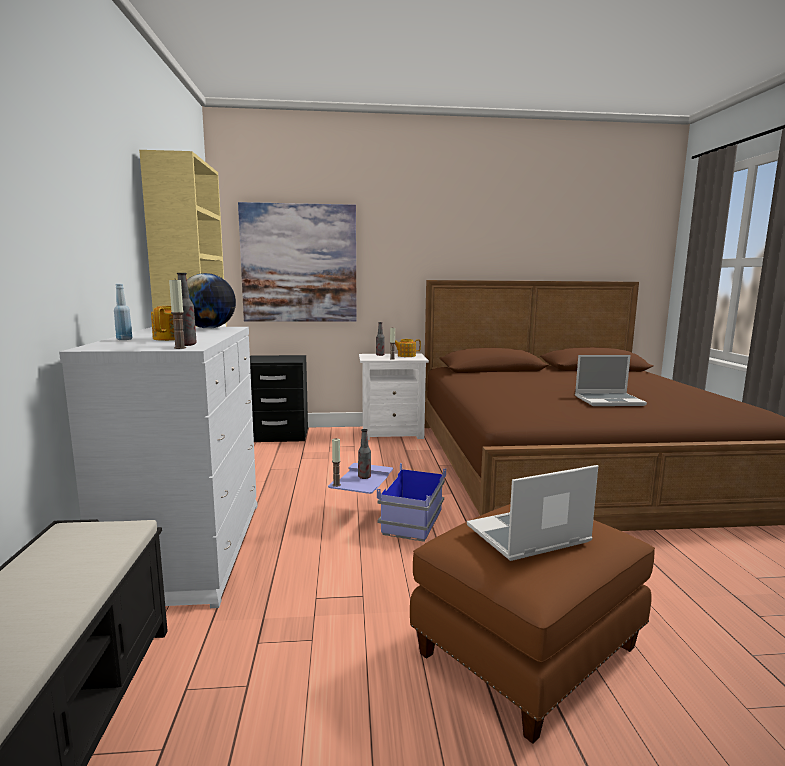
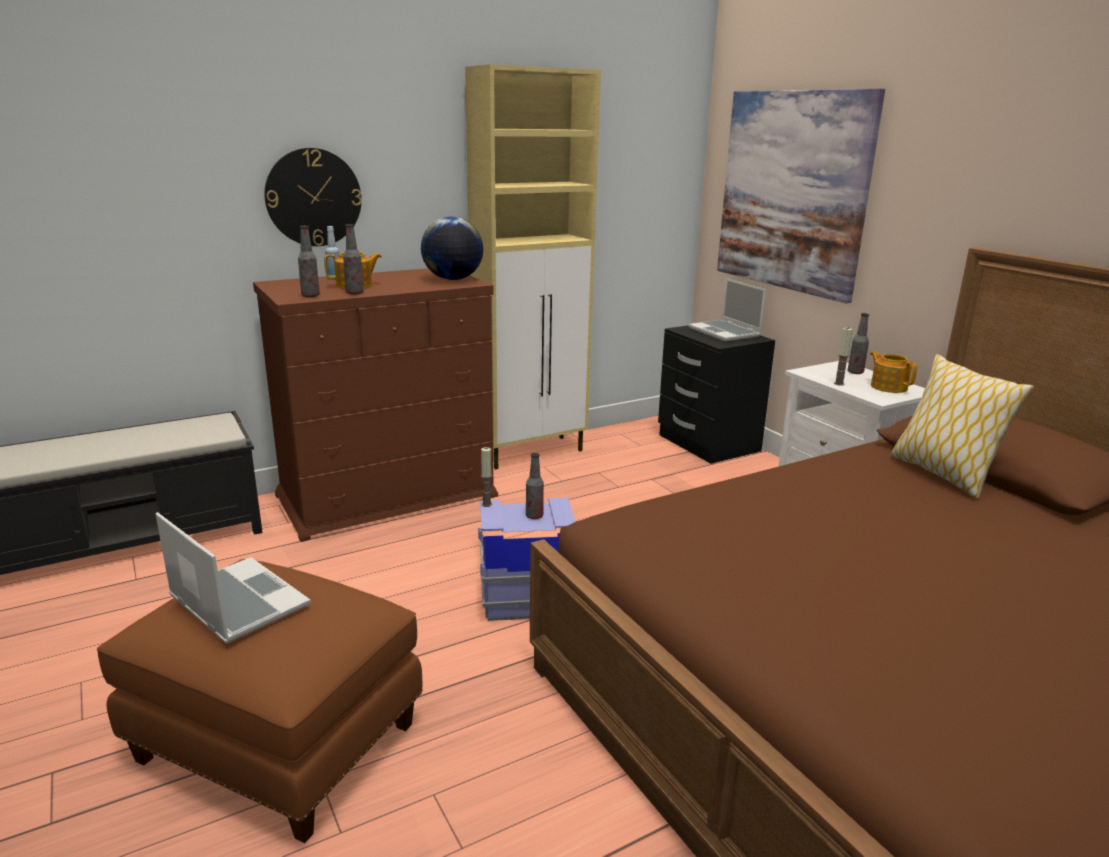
camera: 65 degrees right, 10 degrees up
white dresser [59,327,258,608] -> brown dresser [253,268,498,542]
candle [169,280,186,349] -> none
laptop [575,355,647,406] -> laptop moved to [688,278,766,342]
none -> wall clock [264,148,362,246]
none -> bottle [343,224,364,295]
none -> pillow [891,354,1034,499]

